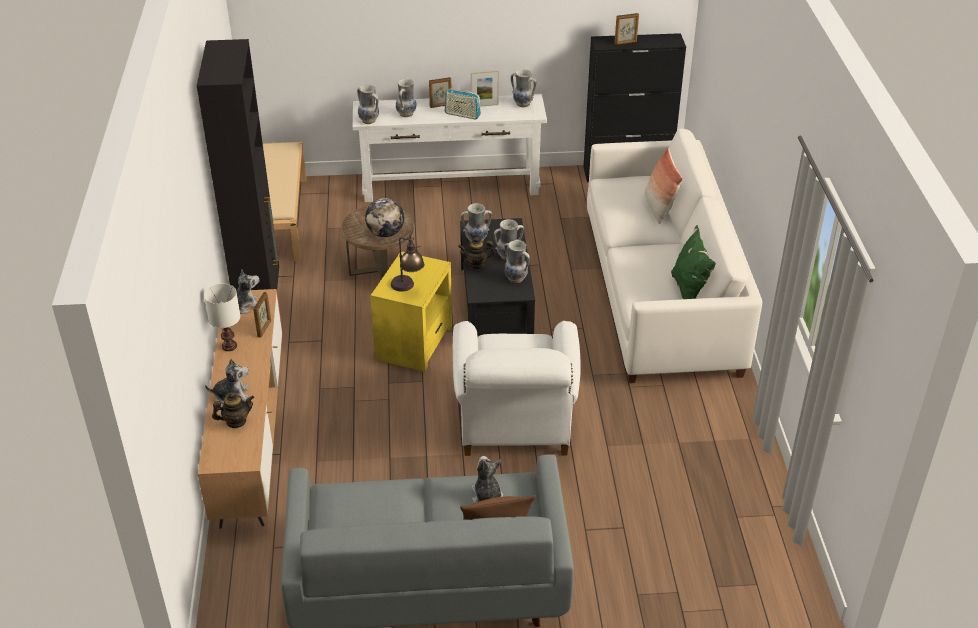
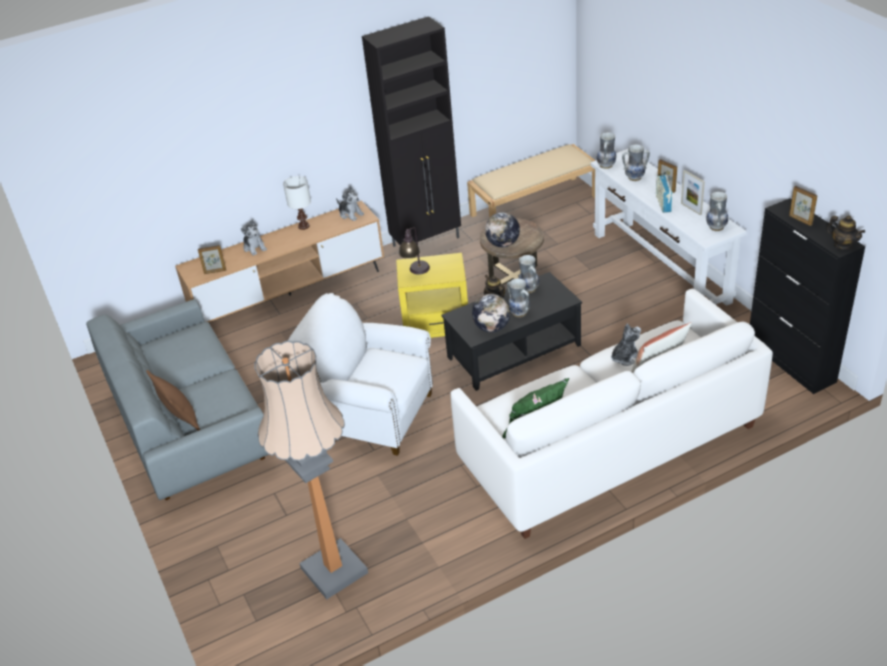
camera: 70 degrees right, 0 degrees up
teapot [212,392,254,428] -> teapot moved to [827,215,865,250]
picture frame [253,292,271,338] -> picture frame moved to [198,245,226,274]
white armchair [453,321,581,456] -> white armchair turned 45 degrees clockwise [288,293,433,456]
plush toy [472,456,503,503] -> plush toy moved to [611,323,641,366]
vase [504,240,530,283] -> globe [472,294,511,332]
none -> floor lamp [254,341,368,599]

